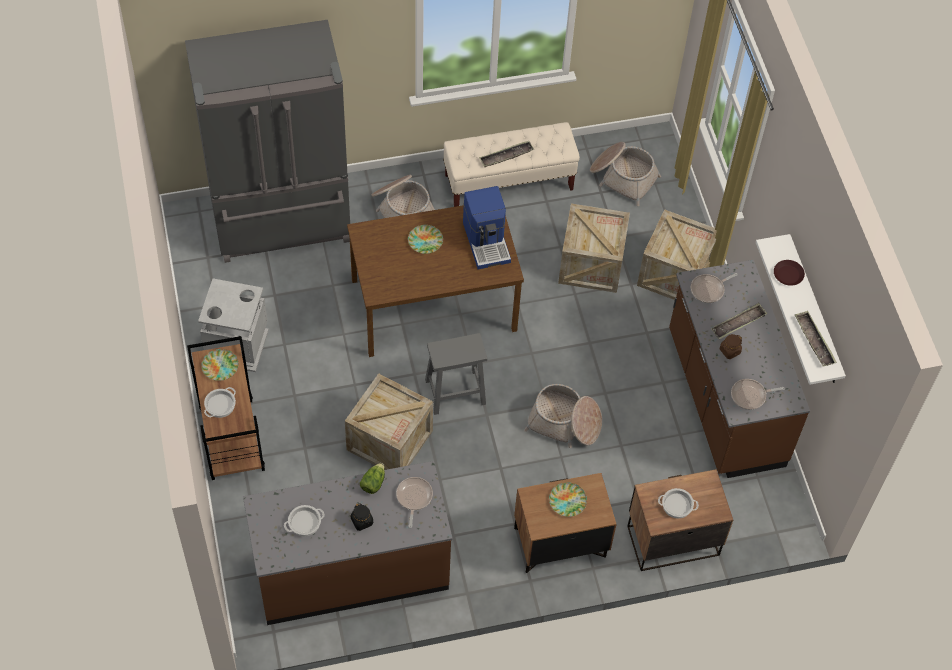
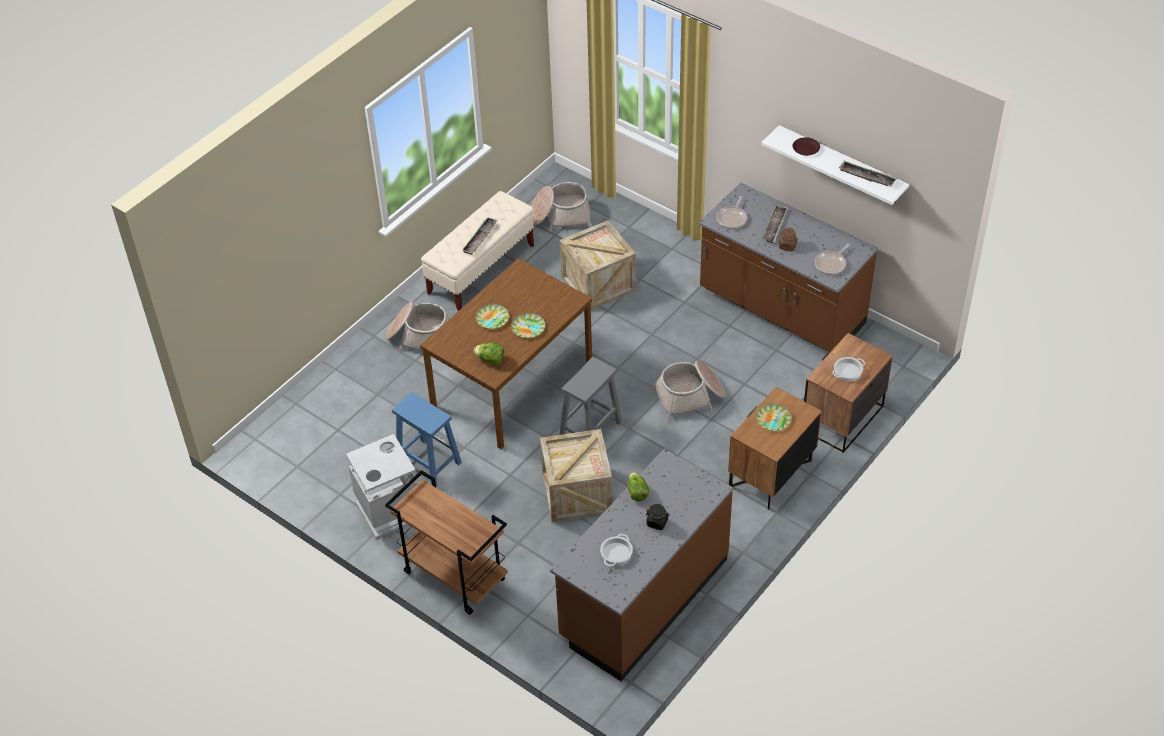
camera: 35 degrees left, 10 degrees down
grey fridge [185,20,350,263] -> none
plate [201,349,239,381] -> plate moved to [511,313,545,338]
cooking pot [204,387,236,418] -> none
frying pan [396,477,433,528] -> none
coffee machine [463,186,511,269] -> none
crate [637,209,717,300] -> none
none -> blue stool [392,392,462,486]
none -> lettuce [474,343,504,365]

